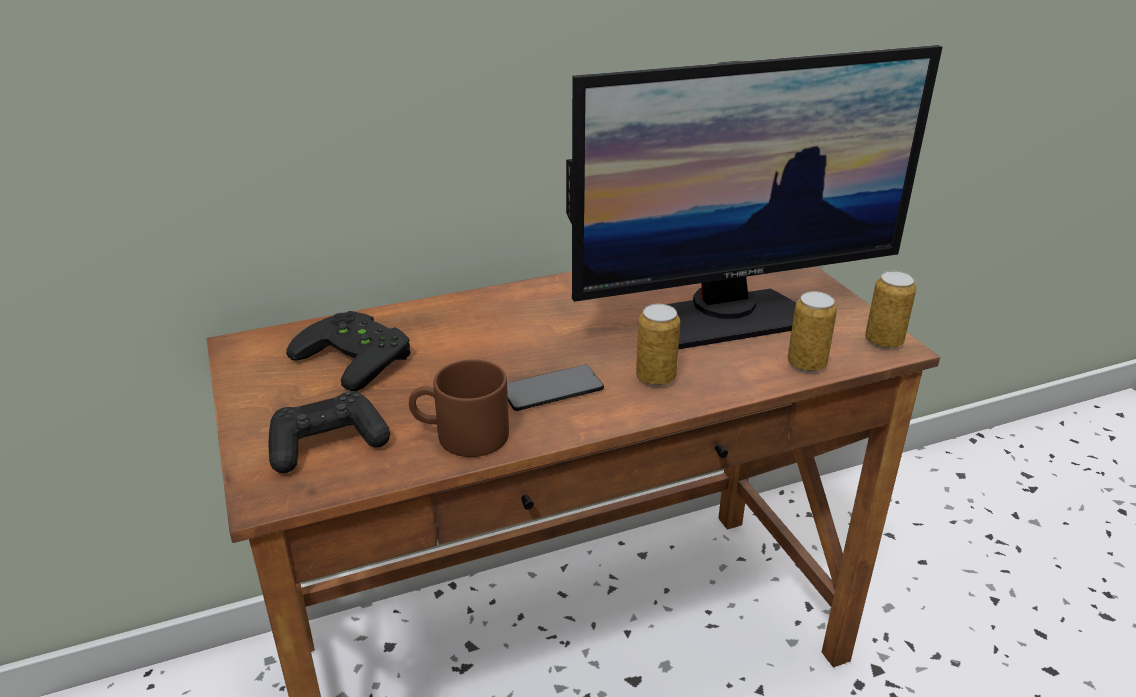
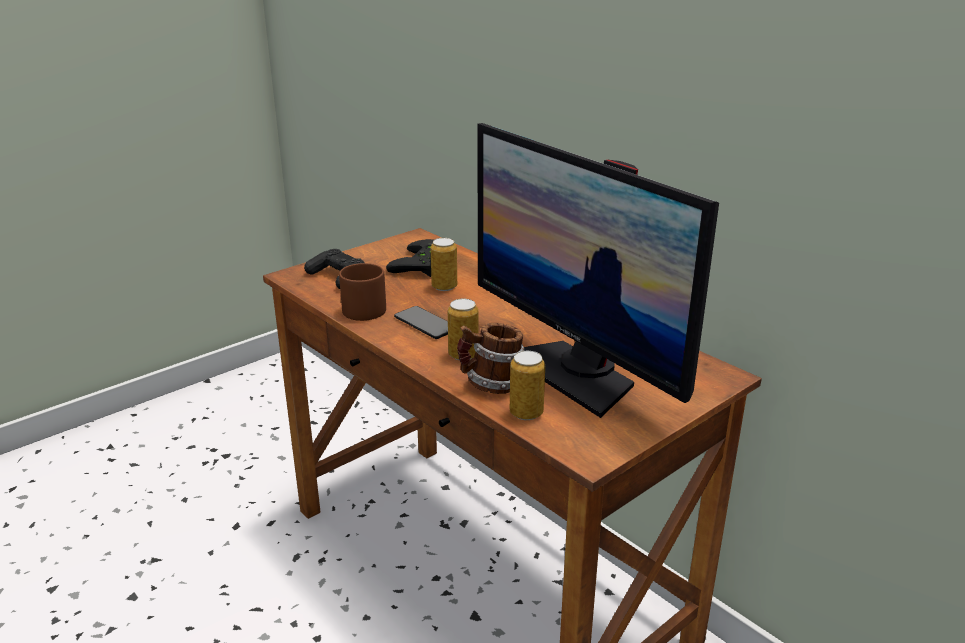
camera: 70 degrees right, 5 degrees down
can [865,271,916,349] -> can moved to [431,238,457,291]
none -> mug [457,323,525,394]

